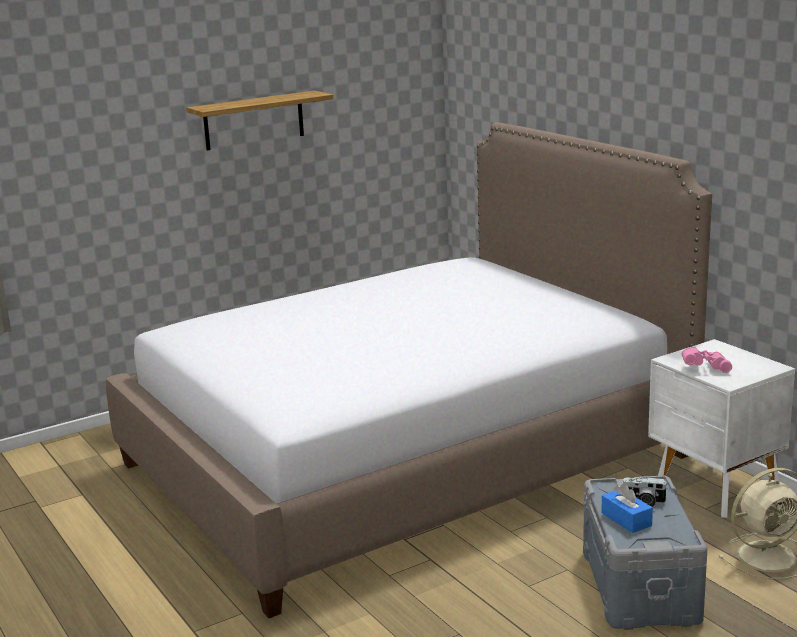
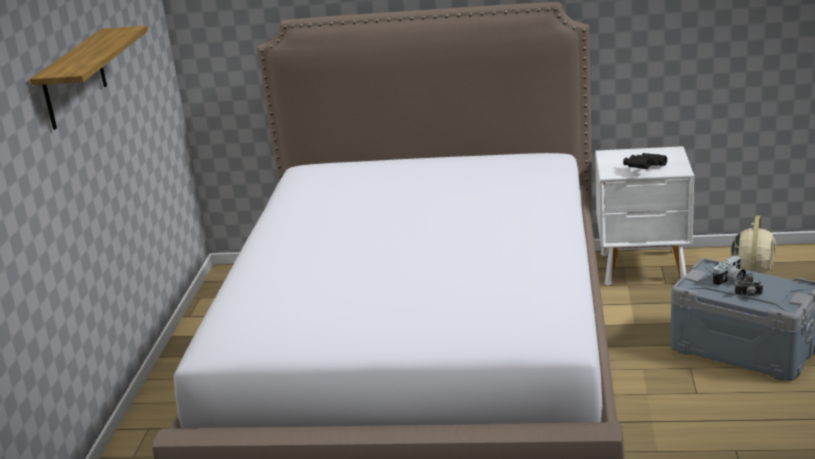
camera: 50 degrees left, 5 degrees up
blue tissue box [602,483,653,533] -> camera [735,273,763,296]
pink binoculars [682,347,732,373] -> black binoculars [623,153,667,169]

